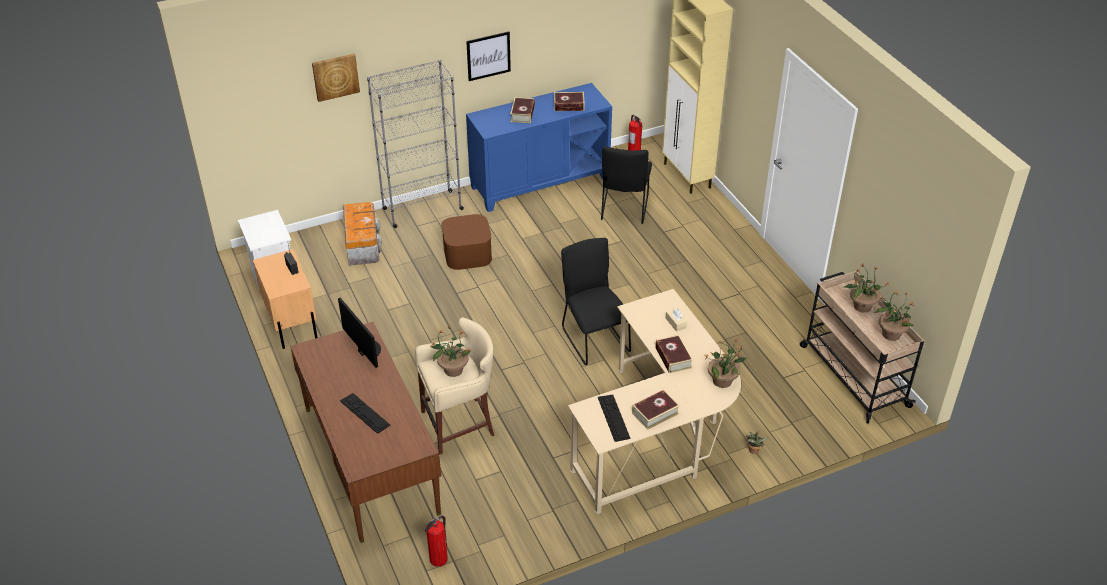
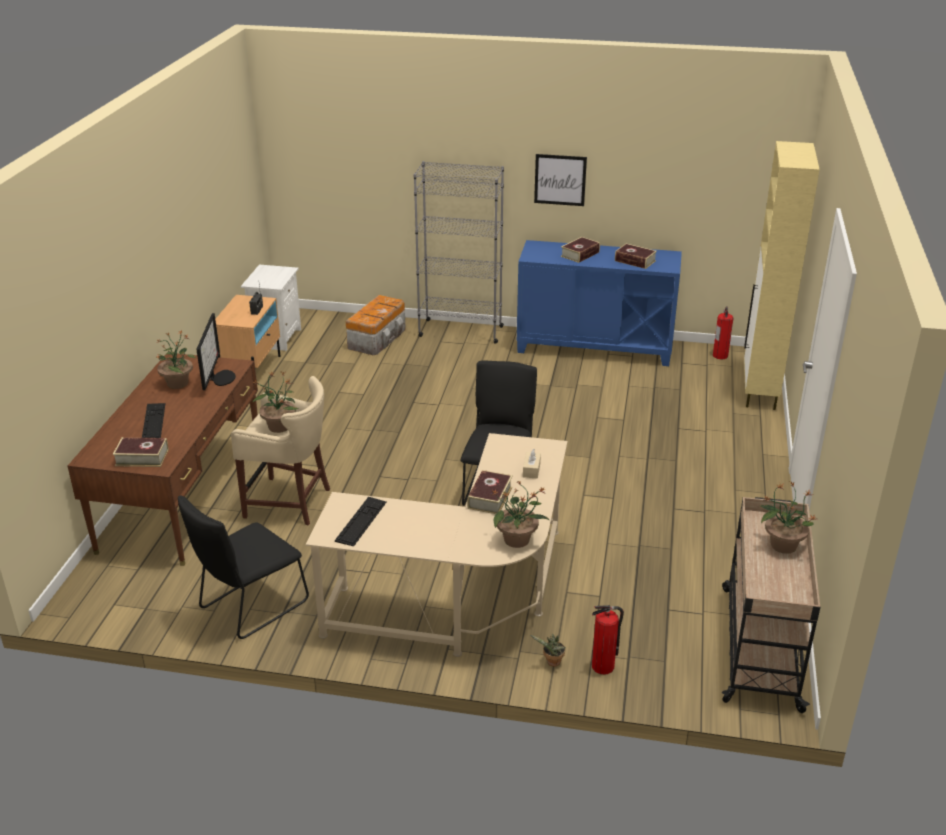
camera: 35 degrees right, 10 degrees down
picture [312,54,360,102] -> none
fire extinguisher [425,516,448,567] -> fire extinguisher moved to [592,605,624,674]
brown storage box [441,214,492,270] -> none
black chair [601,147,652,224] -> black chair moved to [178,496,309,639]
book [632,390,680,430] -> book moved to [113,437,169,467]
potted plant [875,291,915,341] -> potted plant moved to [156,331,196,389]

